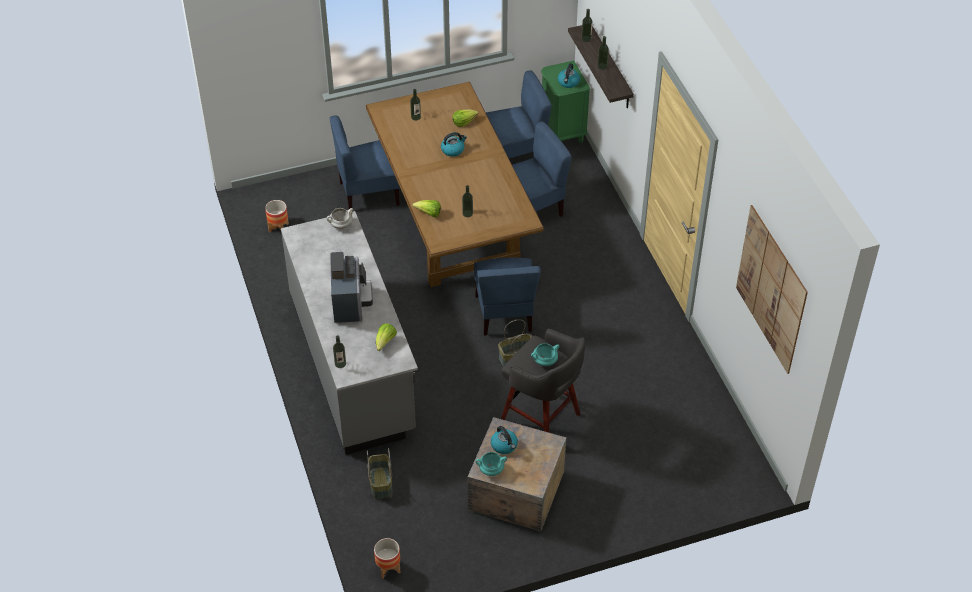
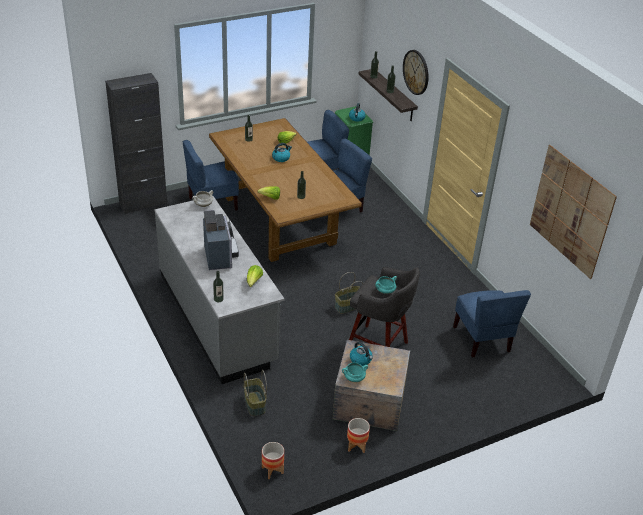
camera: 10 degrees left, 10 degrees down
planter [265,200,289,233] -> planter moved to [347,418,370,453]
blue chair [474,257,541,336] -> blue chair moved to [453,290,531,358]
none -> black cabinet [105,73,167,214]
none -> wall clock [403,50,428,95]

